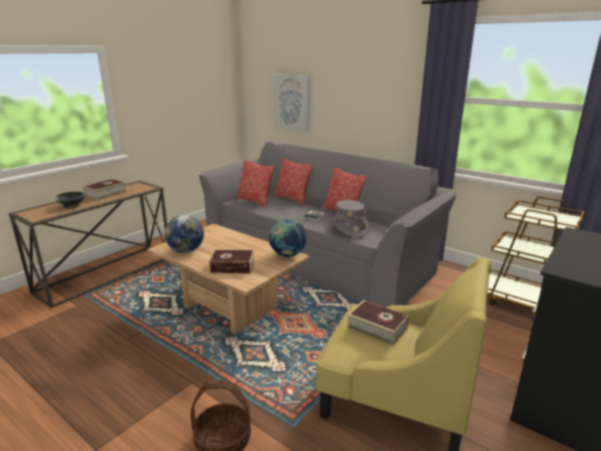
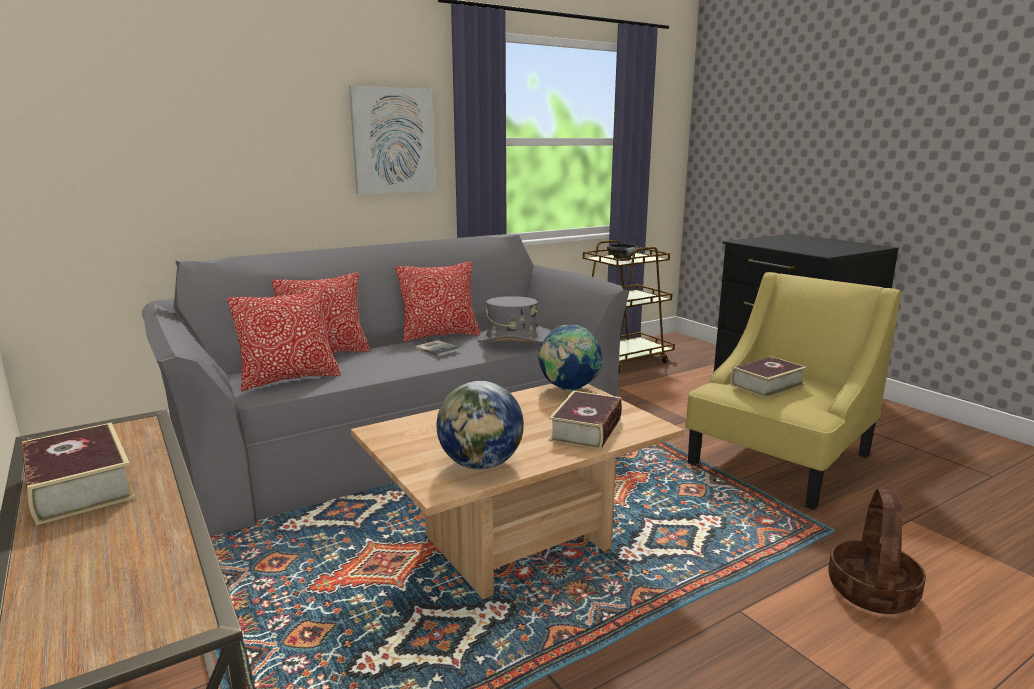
camera: 70 degrees left, 5 degrees down
black bowl [55,192,84,208] -> black bowl moved to [607,244,638,261]
picture [273,74,310,131] -> picture moved to [349,86,436,194]

